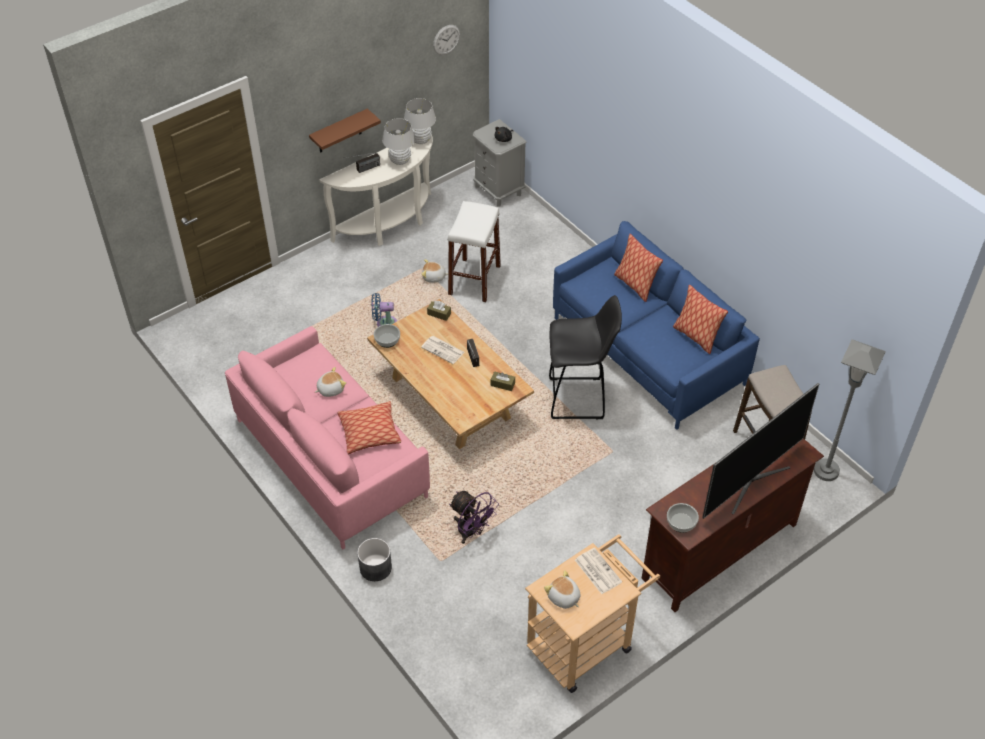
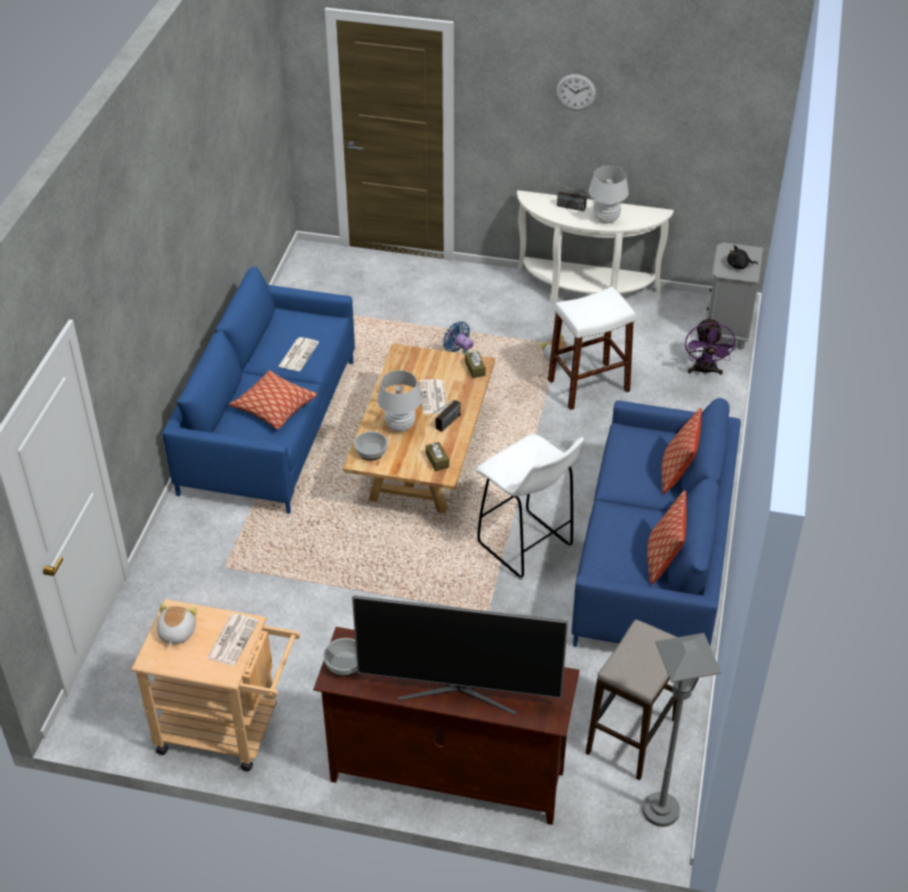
camera: 50 degrees right, 5 degrees down
pink sofa [225,326,430,549] -> blue sofa [162,266,355,514]
brown shelf [309,109,381,153] -> none
plush toy [315,367,346,397] -> newspaper [278,337,319,371]
grey planter [357,538,392,581] -> none
bowl [374,324,400,348] -> bowl moved to [354,431,388,461]
white table lamp [404,98,436,144] -> white table lamp moved to [377,370,422,432]
wall clock [433,25,460,55] -> wall clock moved to [556,74,596,110]
purple fan [449,491,499,544] -> purple fan moved to [685,317,736,376]
black stool [549,295,622,419] -> white stool [476,434,584,580]

